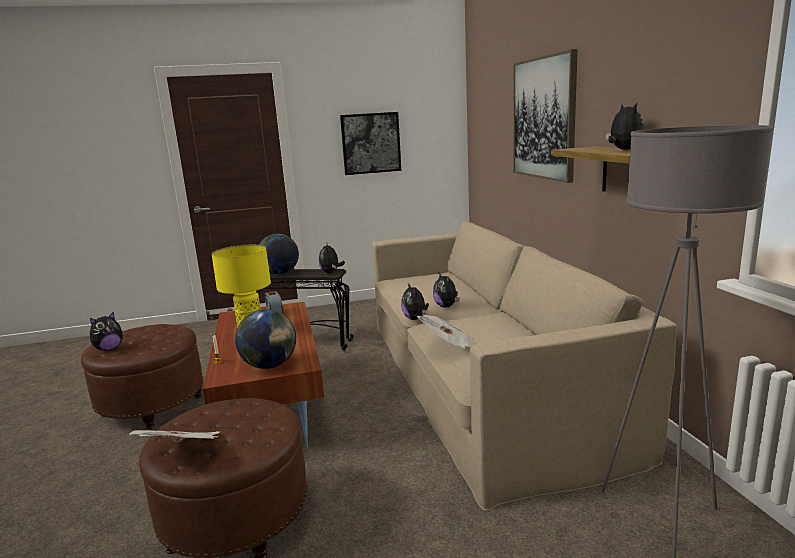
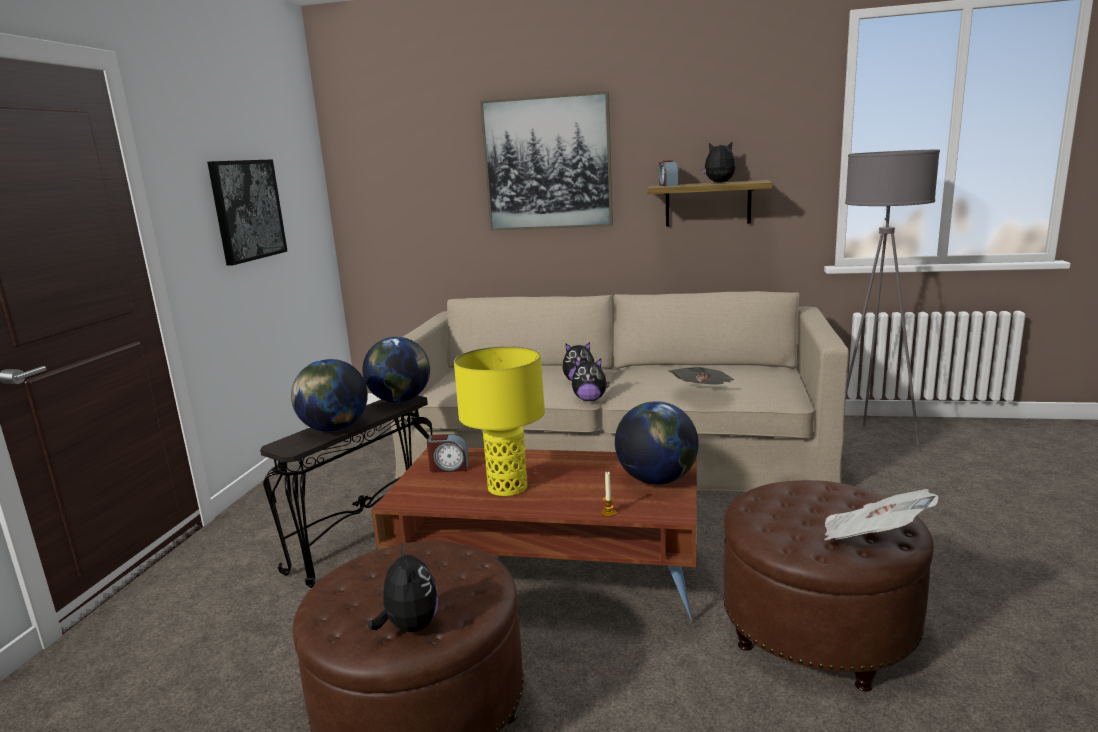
camera: 65 degrees left, 0 degrees up
plush toy [319,242,345,273] -> globe [362,337,430,403]
none -> alarm clock [659,160,679,186]

